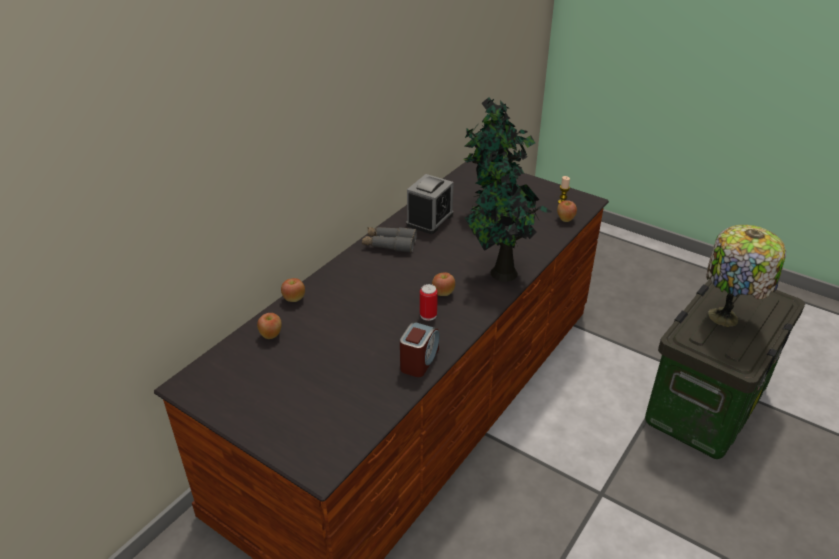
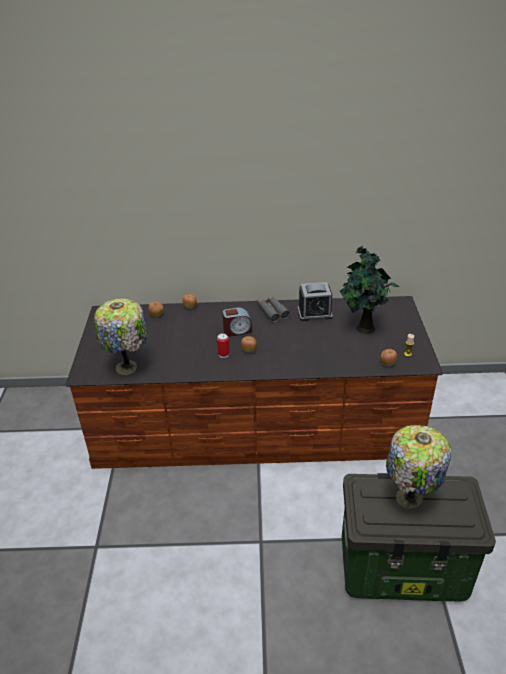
camera: 55 degrees right, 0 degrees up
alarm clock [400,322,440,377] -> alarm clock moved to [222,308,252,337]
potted plant [465,151,552,282] -> none
none -> table lamp [94,298,147,375]

